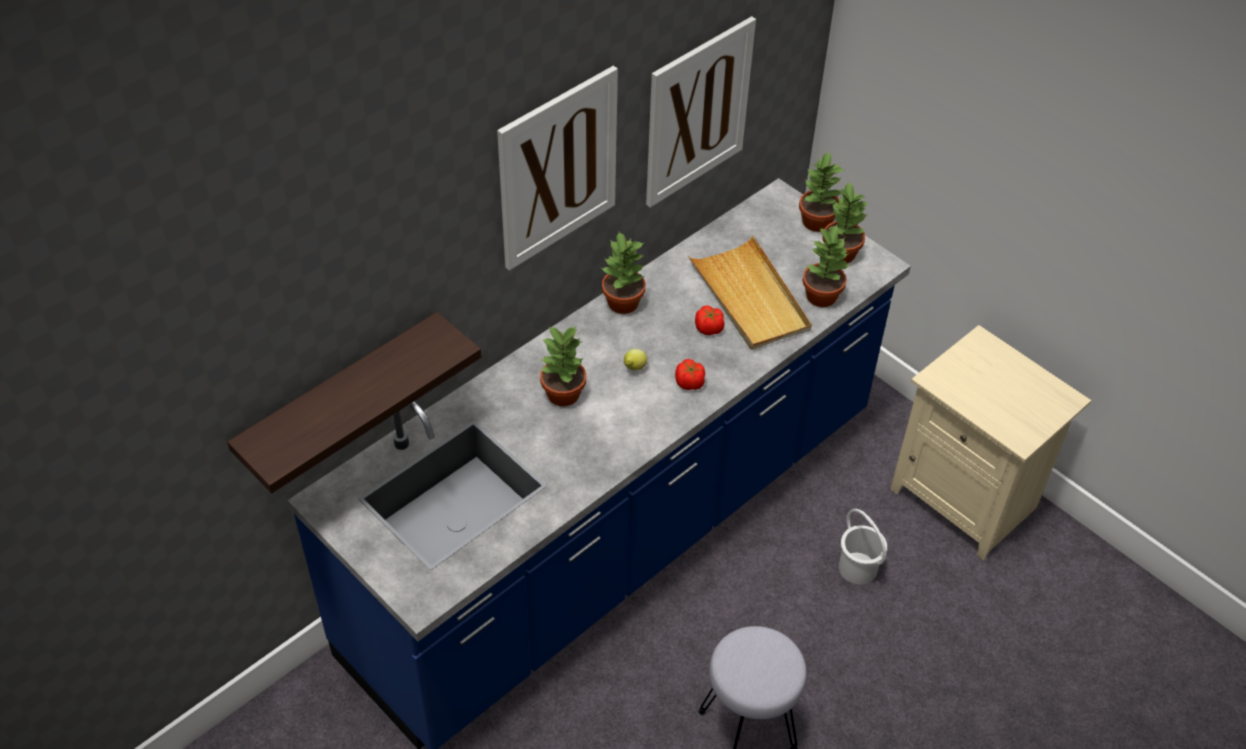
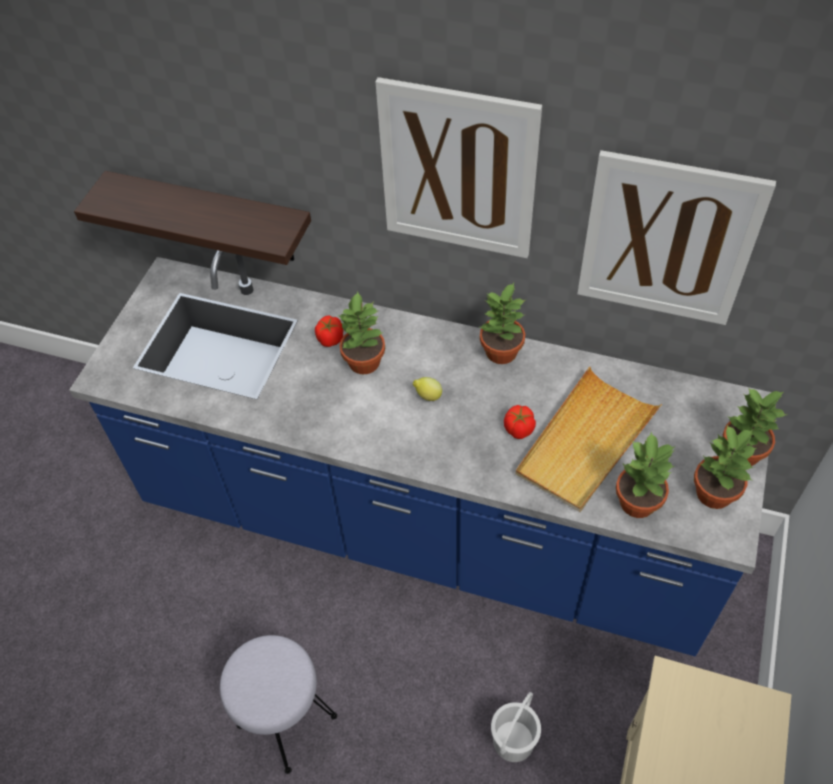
camera: 65 degrees right, 5 degrees up
tomato [675,359,705,390] -> tomato moved to [315,315,344,347]

